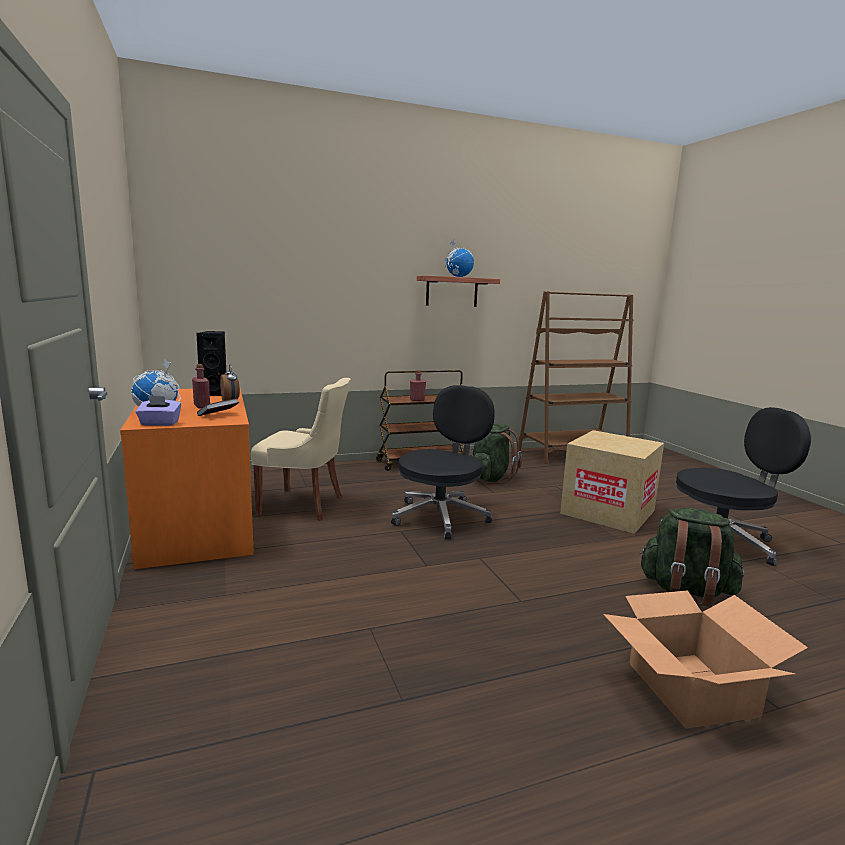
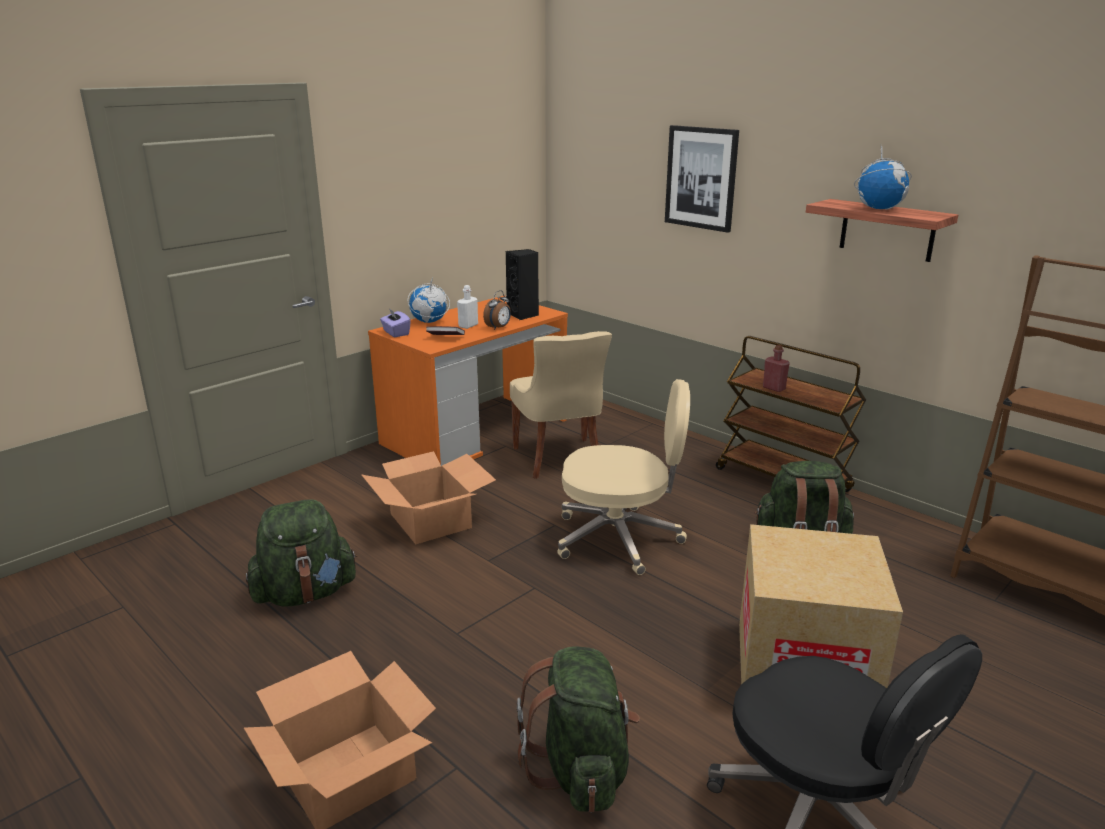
camera: 65 degrees right, 10 degrees up
red bottle [192,364,210,408] -> white bottle [457,285,478,329]
black office chair [391,385,495,539] -> beige office chair [557,379,690,575]
none -> green backpack [246,499,357,607]
none -> cardboard box [361,451,496,544]
none -> picture [665,125,739,233]

